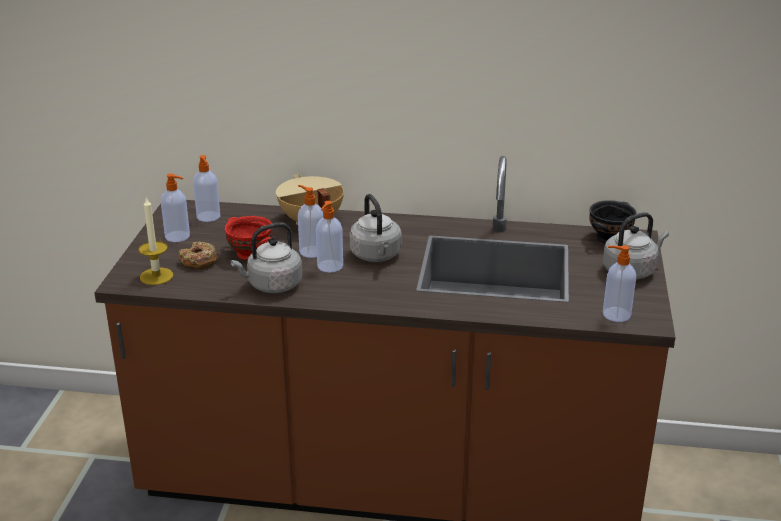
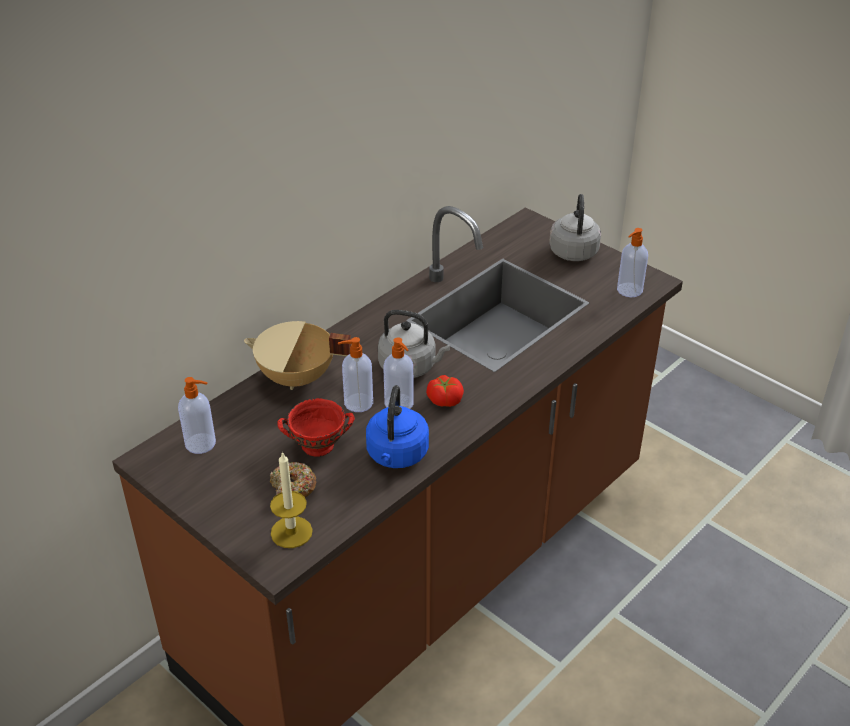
camera: 55 degrees left, 10 degrees up
soap dispenser [161,173,190,242] -> none
grey kettle [231,222,302,293] -> blue kettle [366,385,429,468]
black bowl [589,200,637,243] -> none
none -> tomato [426,375,464,407]

